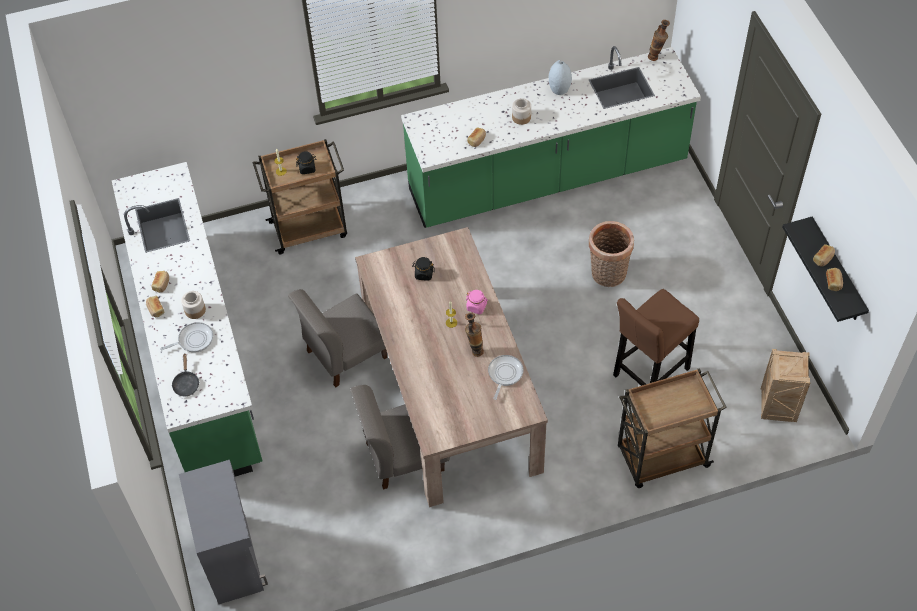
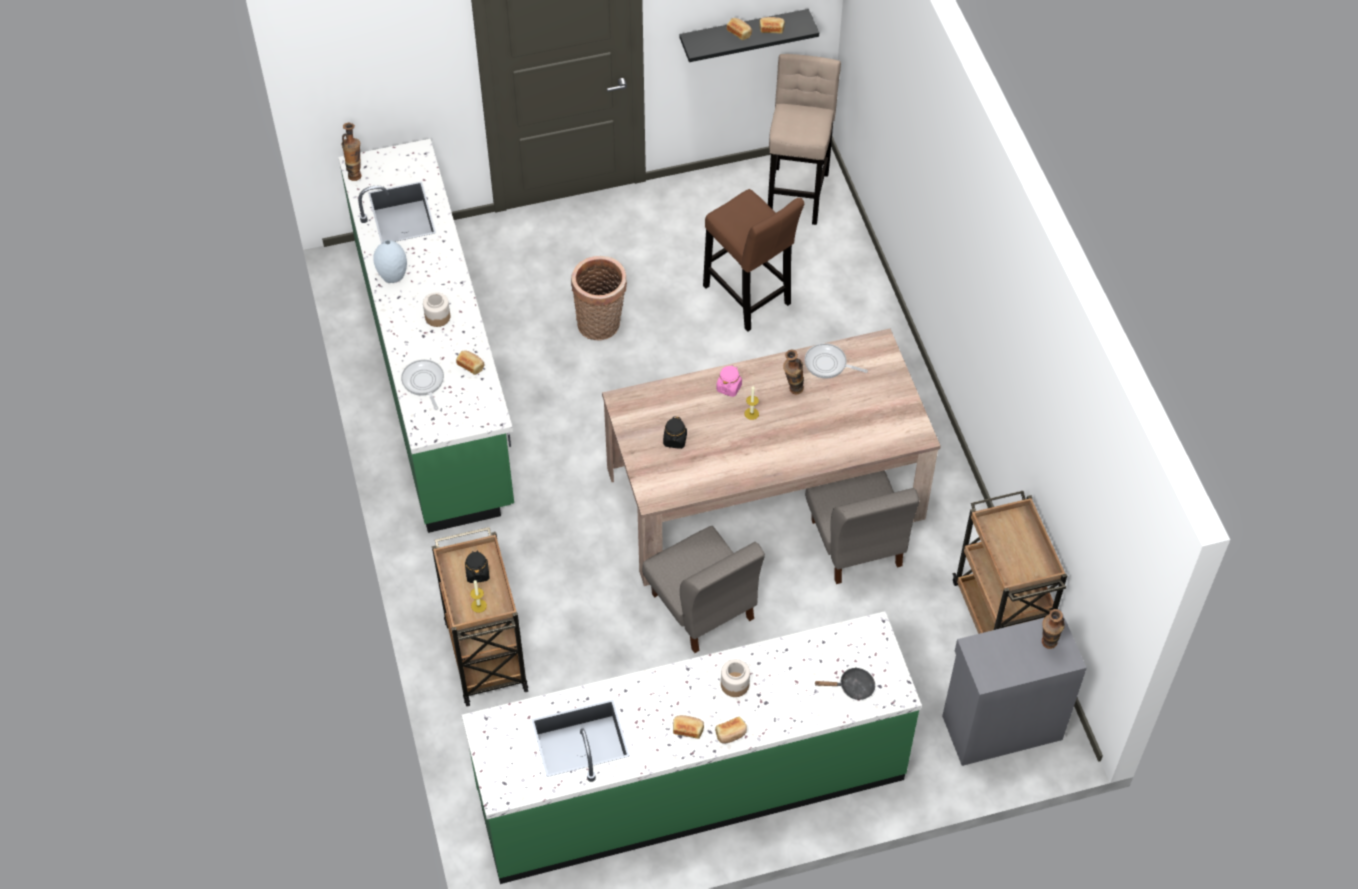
camera: 90 degrees left, 0 degrees up
frying pan [160,322,213,353] -> frying pan moved to [401,360,444,410]
brown cart [618,368,727,488] -> brown cart moved to [952,491,1067,634]
crate [761,349,810,422] -> beige stool [768,54,841,225]
none -> vase [1042,609,1065,649]

